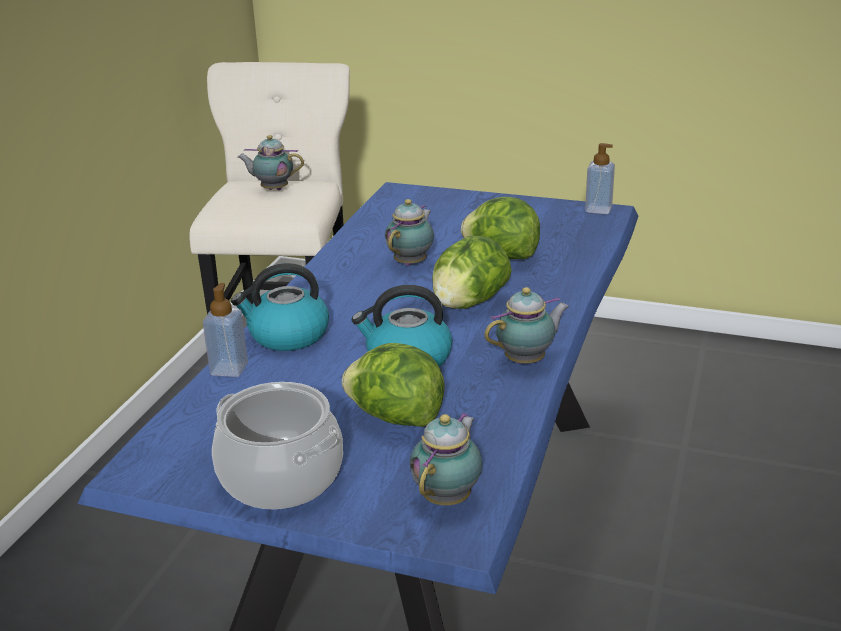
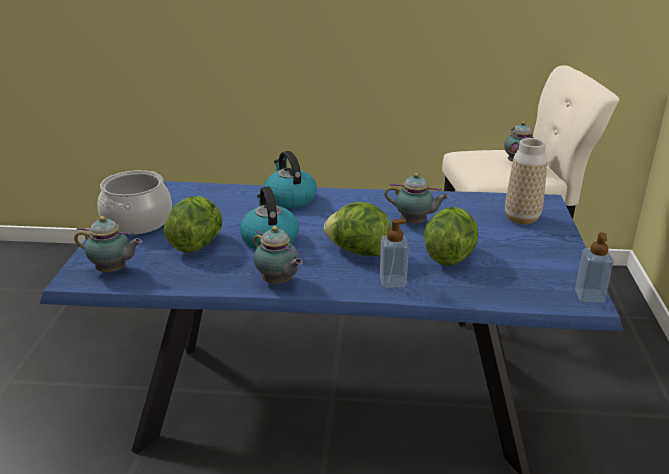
camera: 75 degrees right, 0 degrees up
soap dispenser [202,283,248,377] -> soap dispenser moved to [380,219,409,288]
none -> vase [505,138,547,224]

